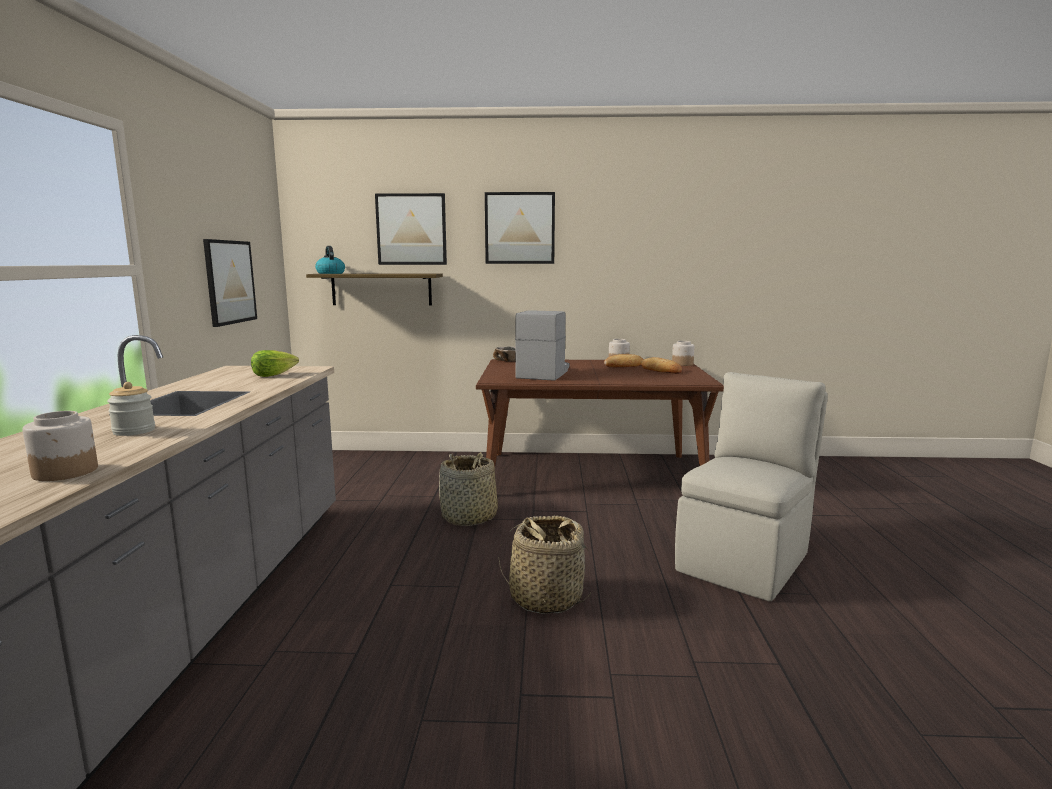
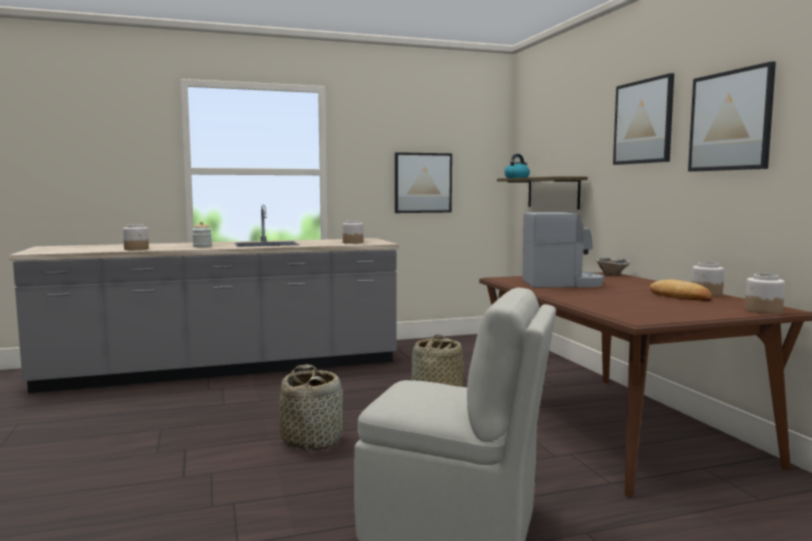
camera: 70 degrees right, 5 degrees down
lettuce [251,350,299,377] -> jar [343,220,363,244]
picture [375,193,447,265] -> picture moved to [688,61,776,172]
bread [641,357,682,374] -> none

